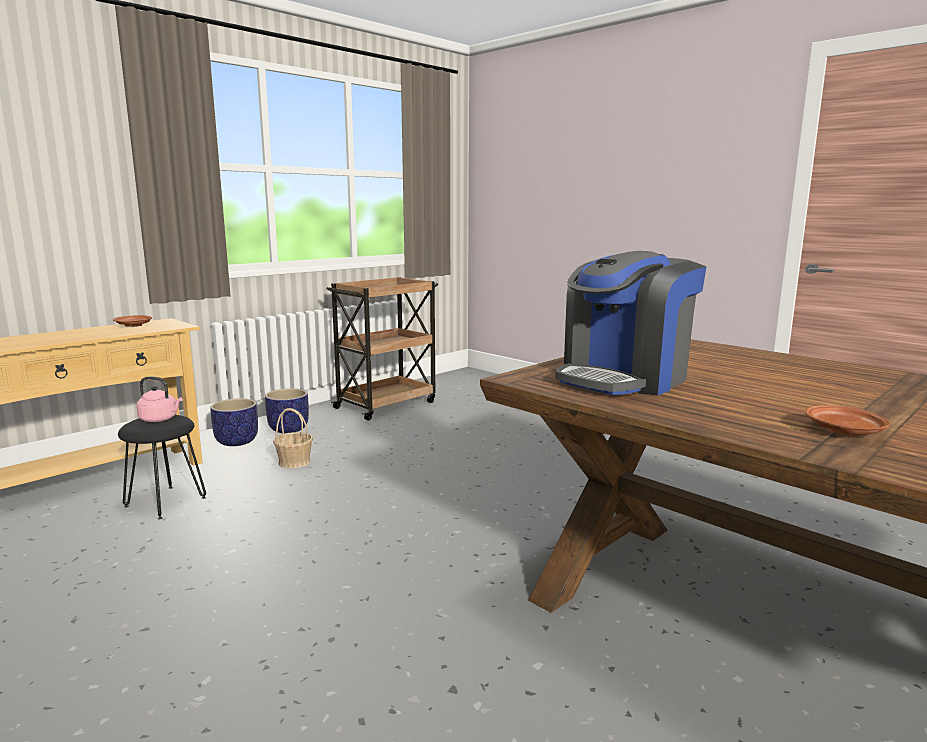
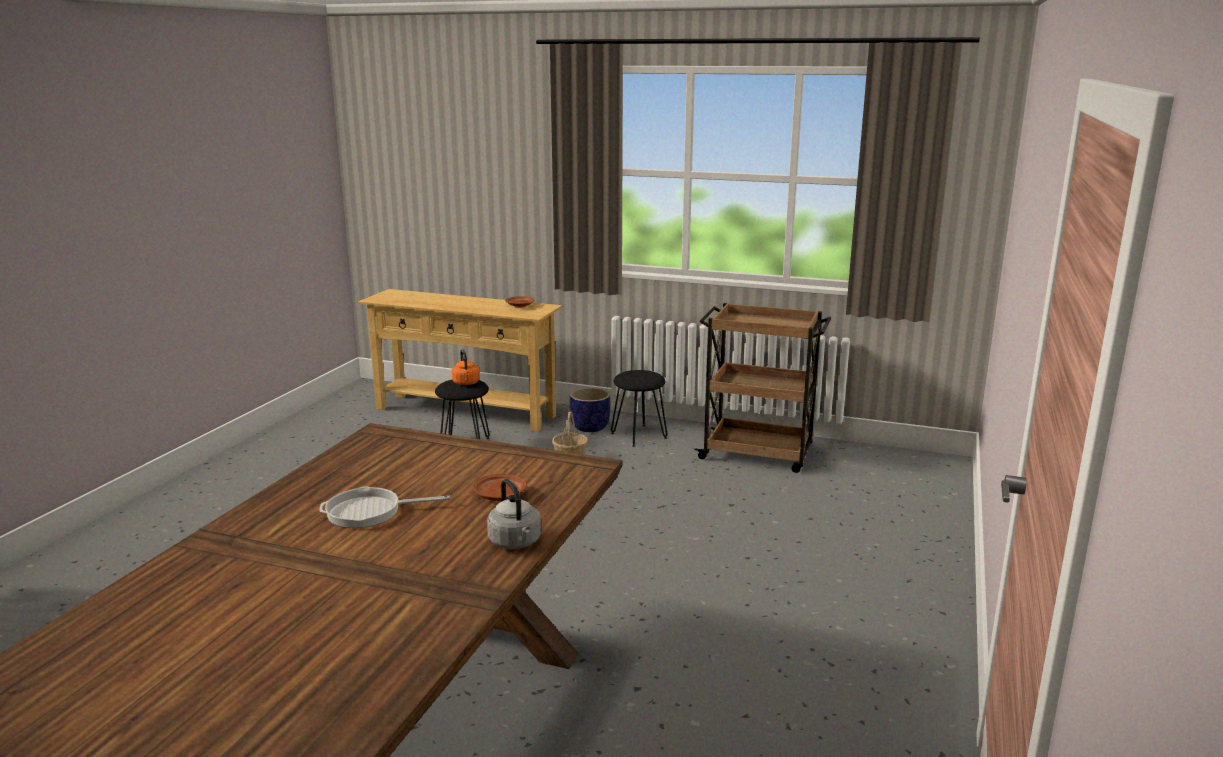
camera: 65 degrees right, 5 degrees up
pink kettle [136,377,182,422] -> orange kettle [452,349,480,385]
planter [265,388,309,433] -> black stool [611,370,667,447]
coffee machine [555,251,707,395] -> none
brown plate [805,405,890,437] -> brown plate moved to [473,474,527,501]
none -> frying pan [319,486,450,528]
none -> grey kettle [487,479,541,549]

